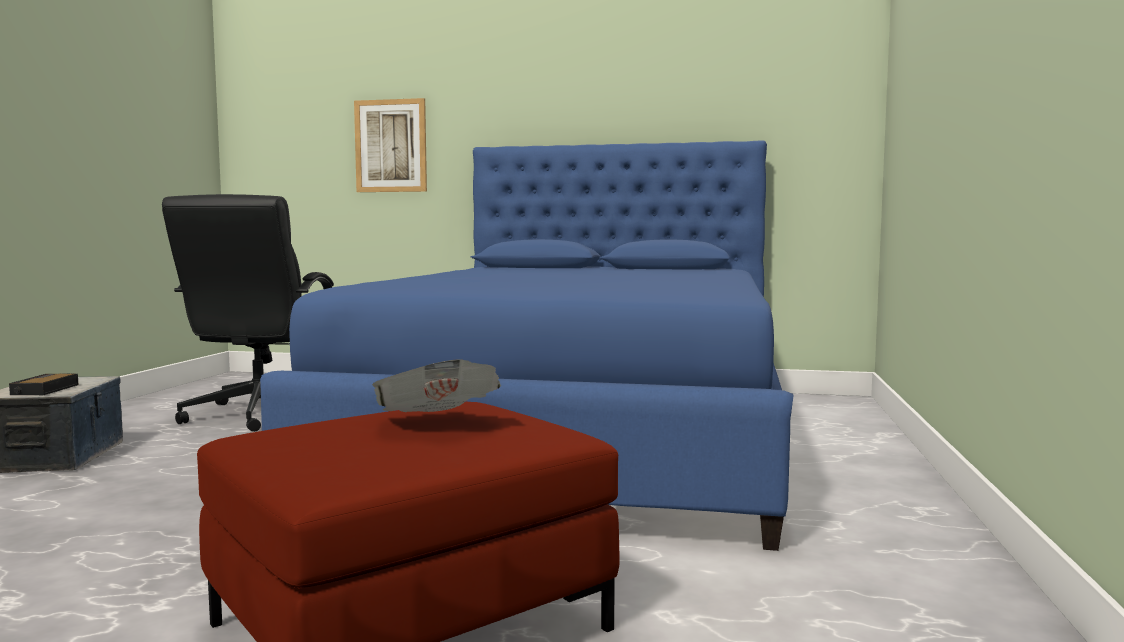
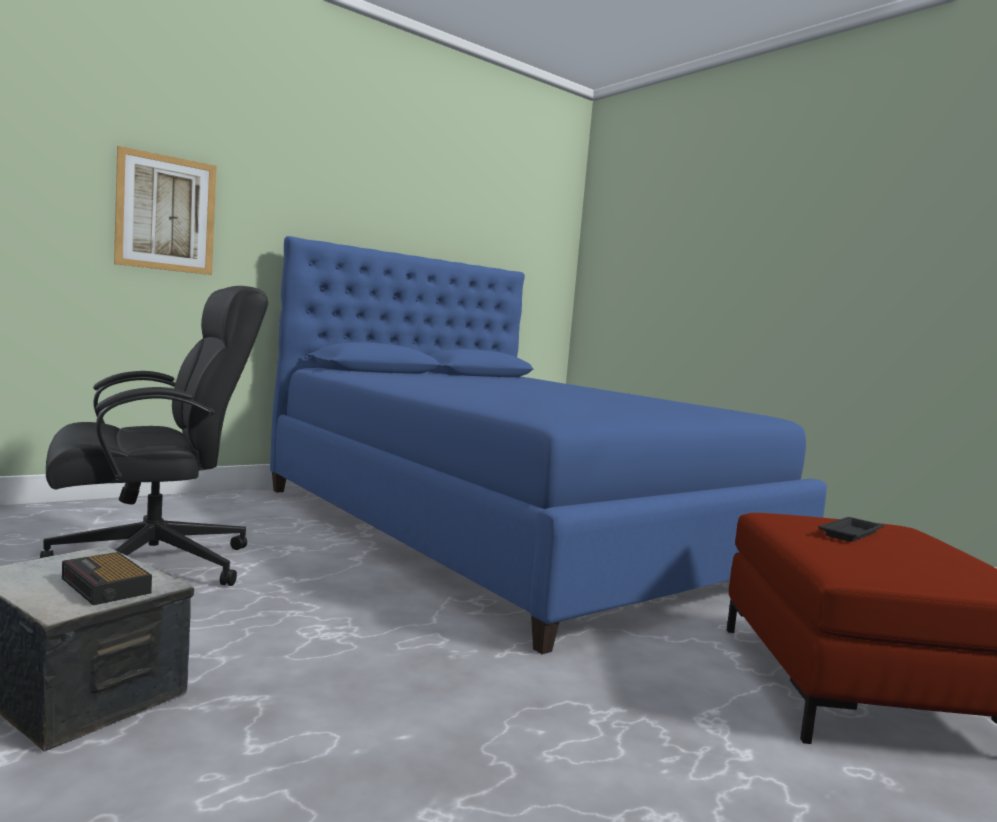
camera: 50 degrees left, 0 degrees up
black office chair [162,194,334,432] -> black office chair turned 75 degrees counterclockwise [40,286,268,586]
newspaper [372,359,501,412] -> black tray [818,517,884,542]

